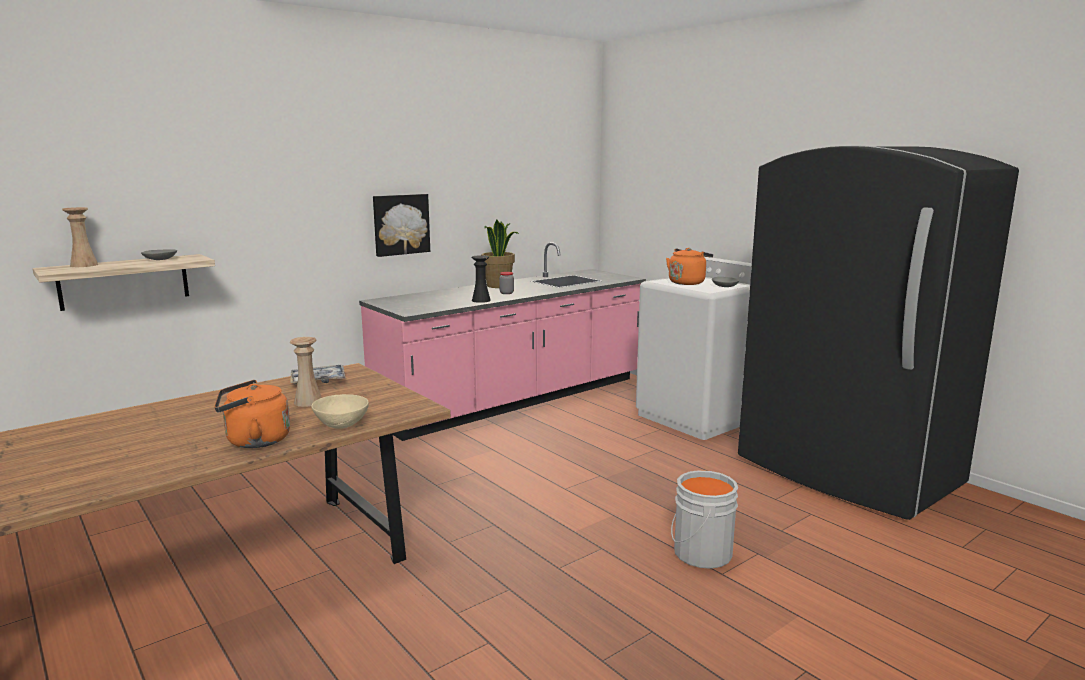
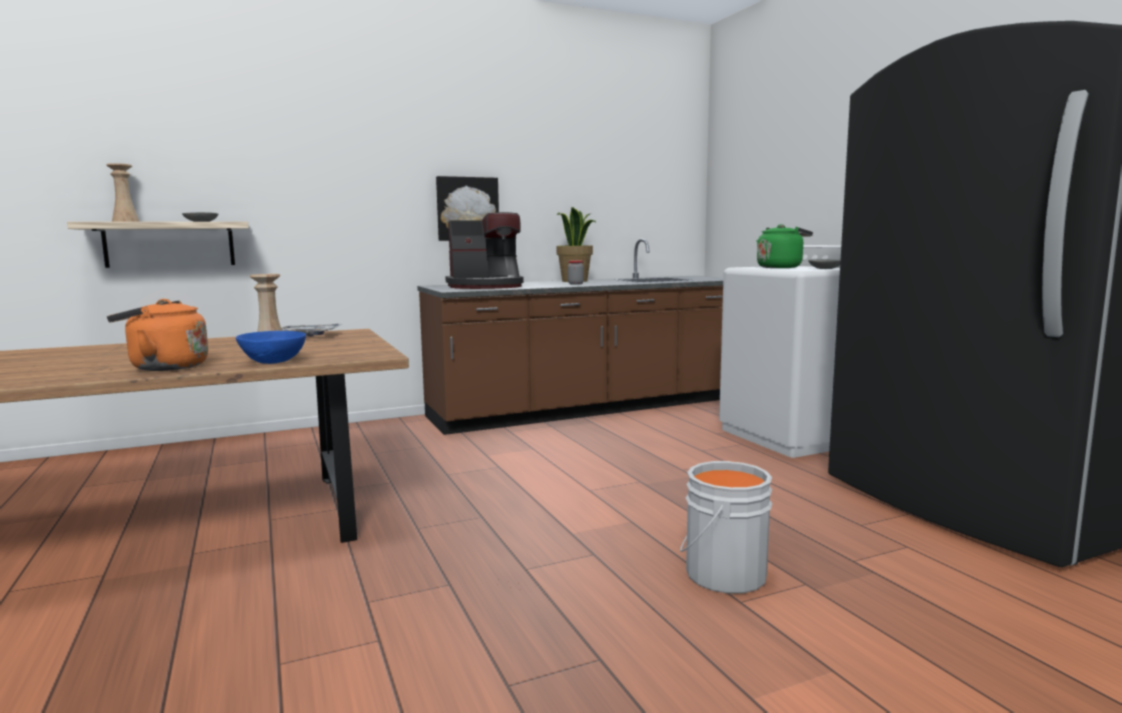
camera: 15 degrees right, 5 degrees down
beige bowl [311,394,369,429] -> blue bowl [236,331,306,364]
pink counter [359,242,646,441] -> brown counter [417,239,723,435]
black vase [472,255,491,303] -> none
orange kettle [666,248,713,285] -> green kettle [757,224,813,268]
none -> coffee machine [445,212,524,289]

